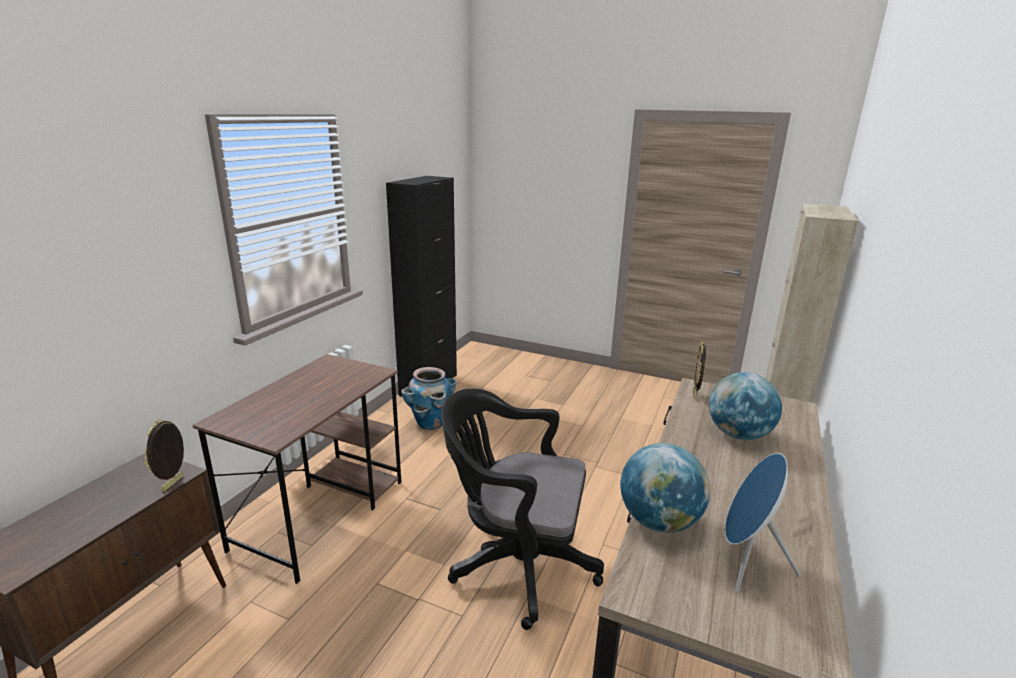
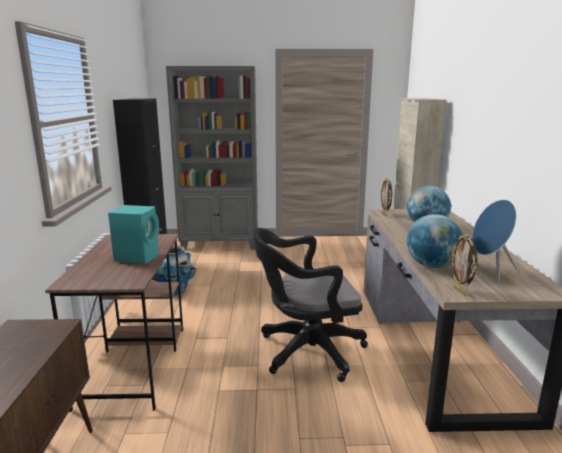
camera: 25 degrees left, 5 degrees down
picture frame [143,419,184,491] -> picture frame moved to [451,234,477,296]
none -> turquoise speaker [108,205,159,264]
none -> grey bookcase [166,66,258,250]

